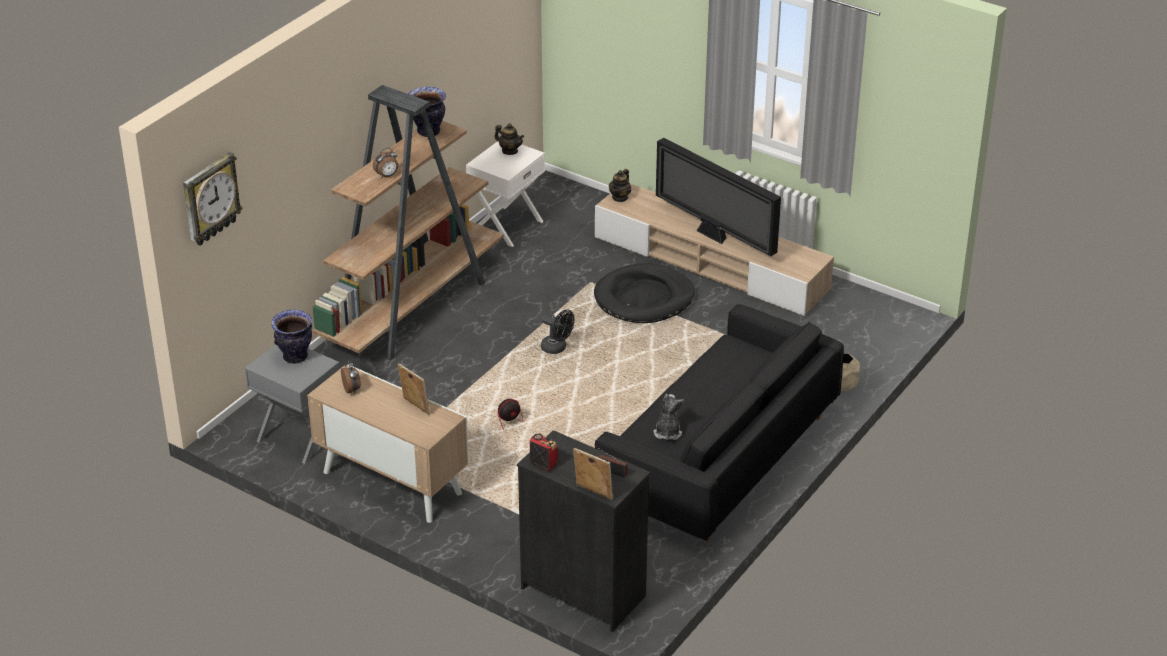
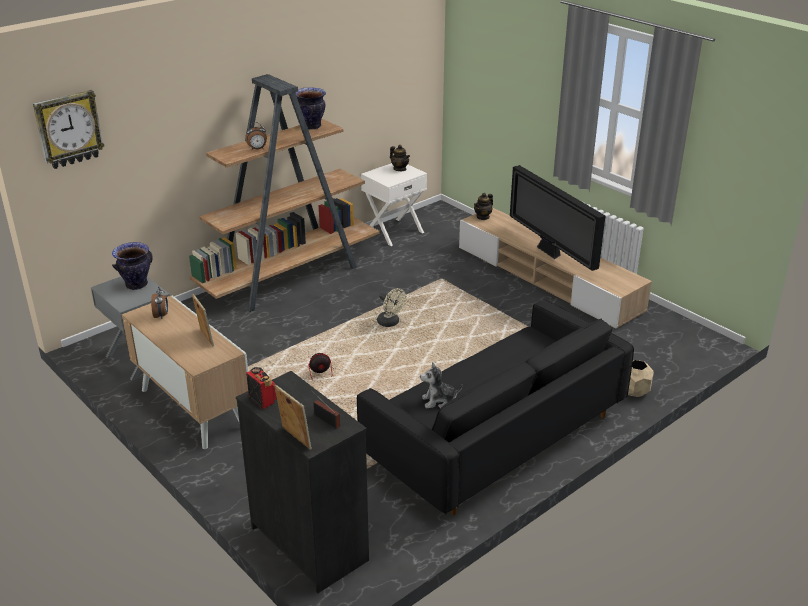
camera: 15 degrees right, 5 degrees down
black fan [541,309,575,354] -> beige fan [377,288,407,327]
black dog bed [594,263,695,323] -> none
plush toy [654,394,684,440] -> plush toy turned 120 degrees counterclockwise [420,362,462,408]

